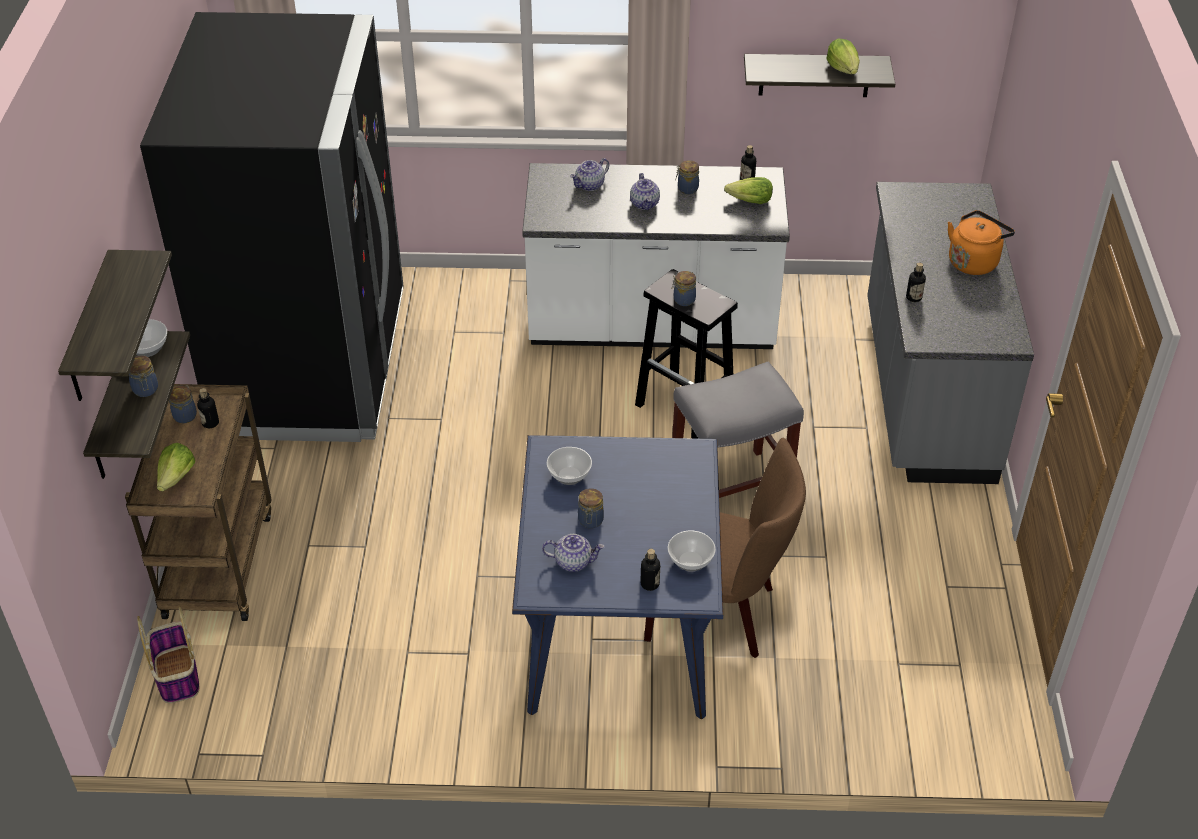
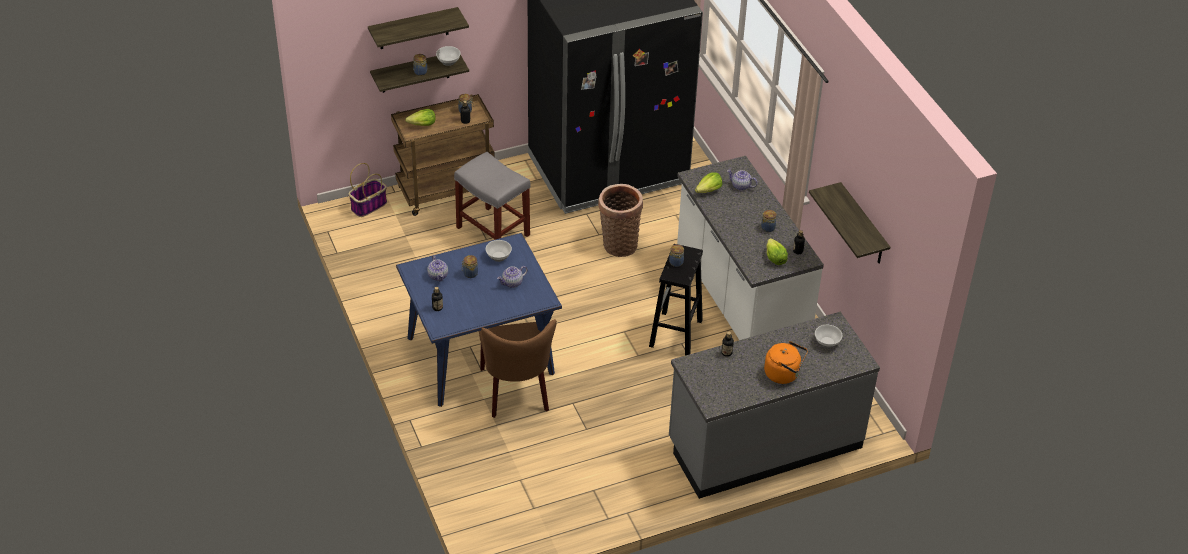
camera: 65 degrees right, 0 degrees up
teapot [630,173,660,210] -> teapot moved to [497,266,528,288]
bowl [668,530,716,572] -> bowl moved to [815,325,842,348]
grey stool [672,362,804,498] -> grey stool moved to [454,152,531,239]
lettuce [826,39,860,74] -> lettuce moved to [695,172,722,193]
none -> basket [598,184,643,257]

